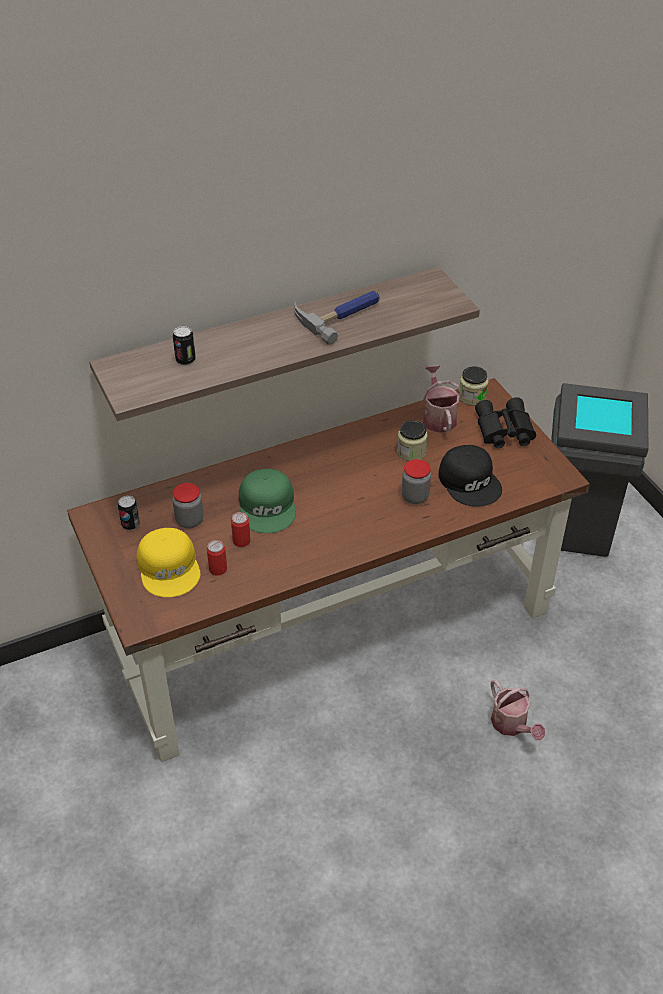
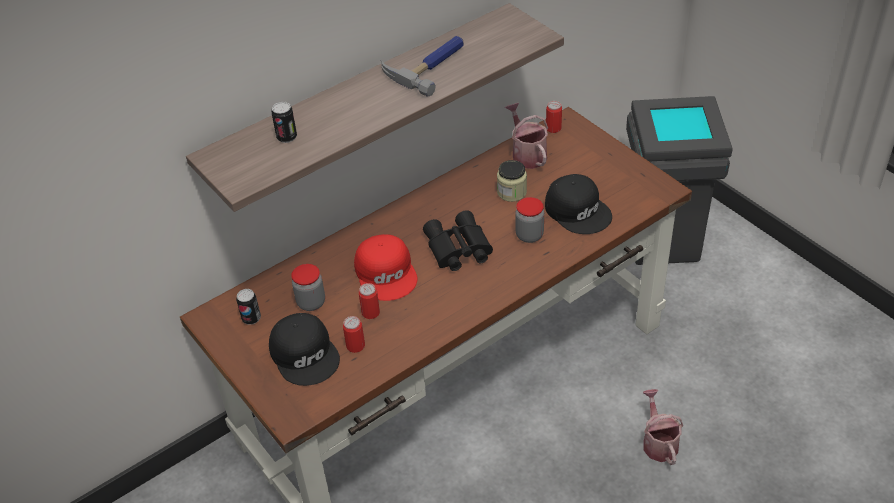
camera: 10 degrees left, 0 degrees up
yellow cap [136,528,200,597] -> black cap [269,313,340,386]
green cap [239,469,296,533] -> red cap [354,234,418,301]
jar [459,366,489,405] -> can [546,101,562,133]
black binoculars [475,397,536,448] -> black binoculars moved to [423,210,493,271]
watering can [491,680,545,740] -> watering can turned 150 degrees counterclockwise [643,389,683,465]

